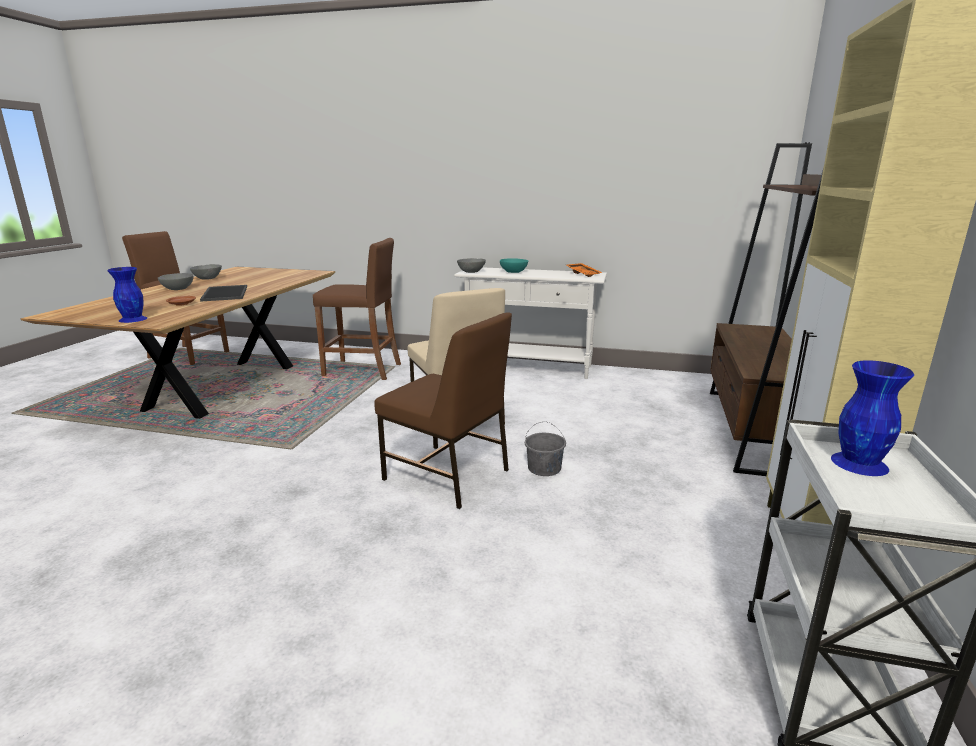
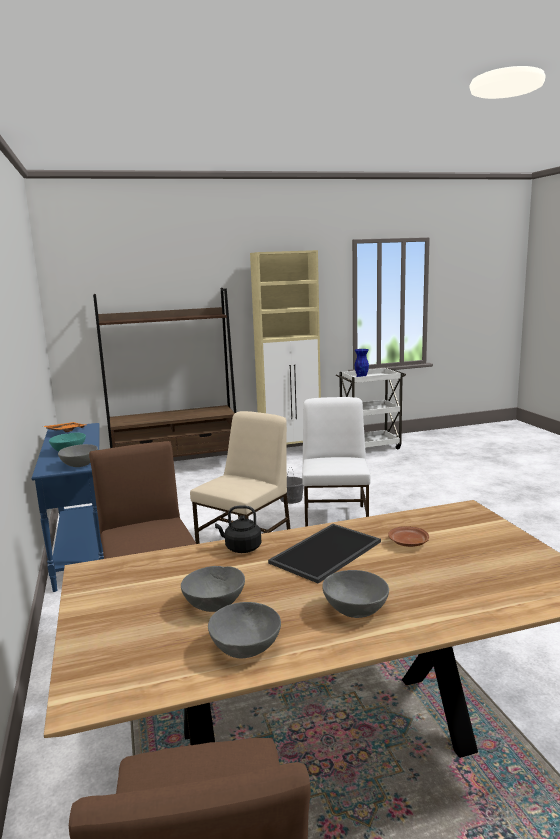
camera: 120 degrees left, 5 degrees down
blue vase [108,267,147,323] -> none
brown chair [374,312,512,509] -> white chair [302,397,370,527]
white console table [454,267,607,379] -> blue console table [31,423,104,592]
none -> grey bowl [181,566,245,612]
none -> black kettle [215,506,261,553]

